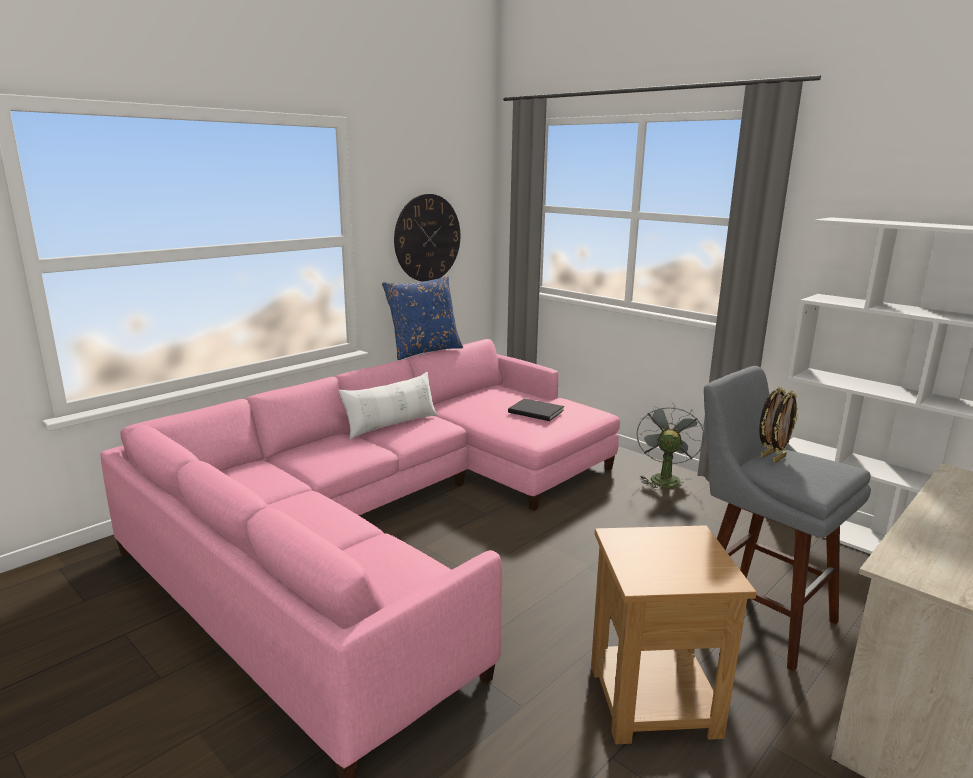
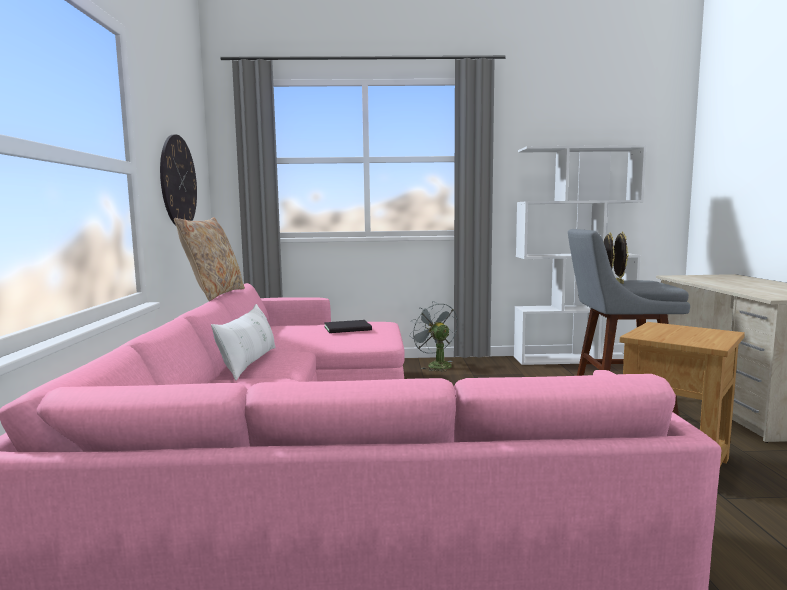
camera: 45 degrees left, 10 degrees down
blue pillow [382,275,463,360] -> beige pillow [174,217,245,301]

